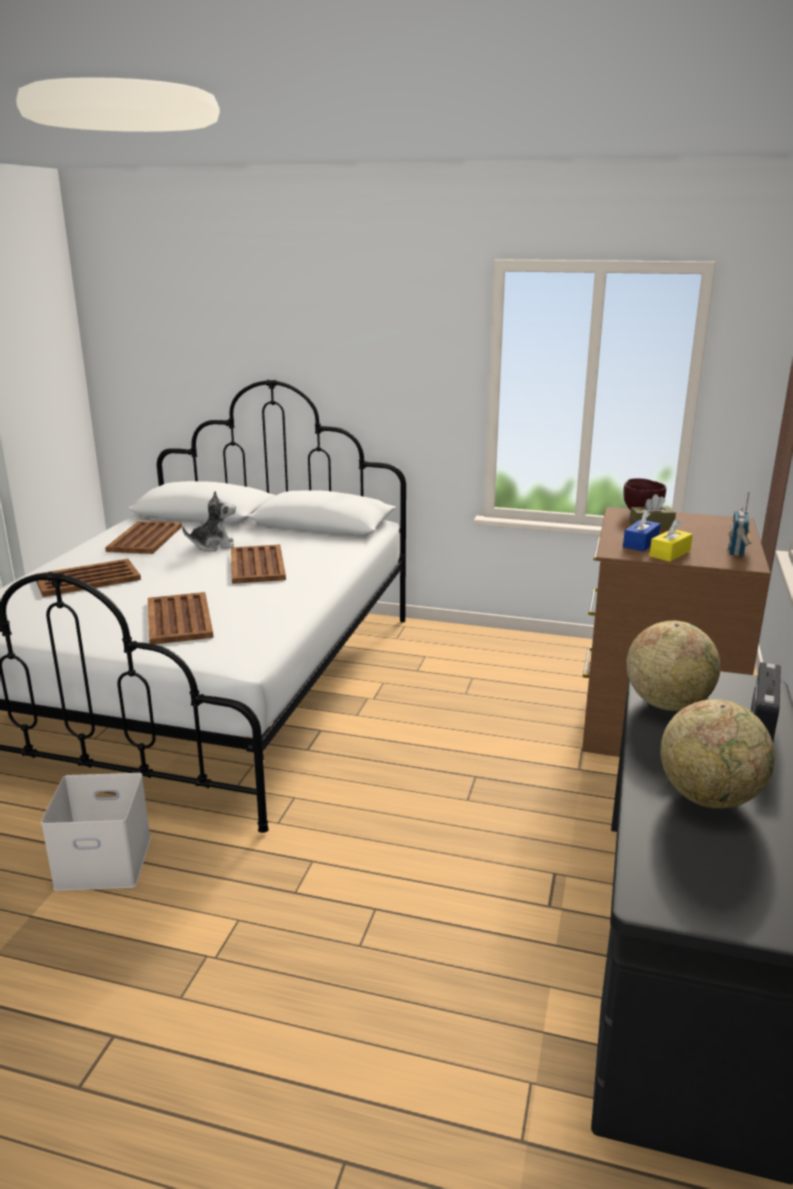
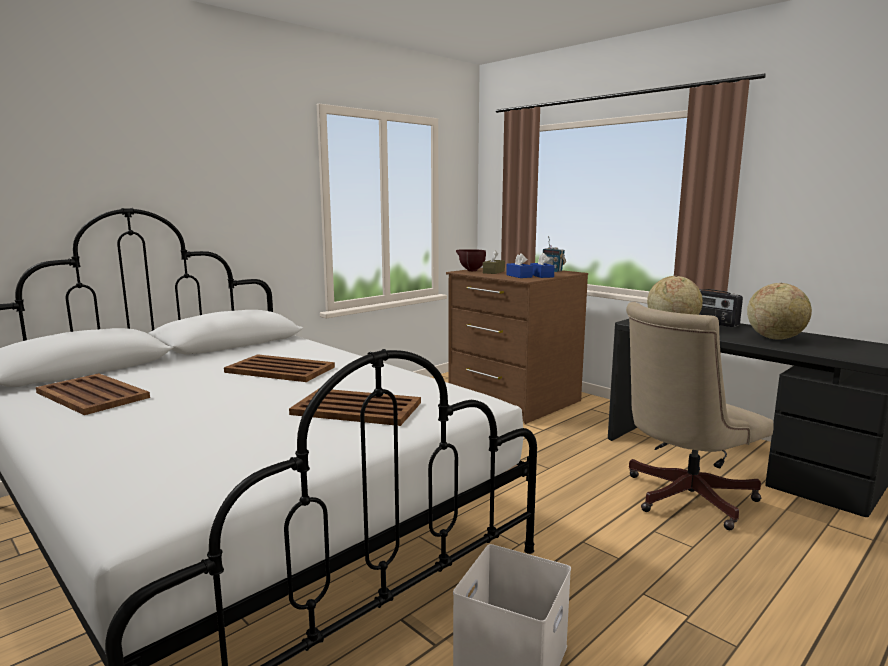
camera: 60 degrees left, 10 degrees down
brown tray [34,559,141,597] -> none
plush toy [182,491,236,551] -> none
yellow tissue box [650,519,693,562] -> blue tissue box [530,253,555,278]
none -> beige office chair [626,302,774,530]

